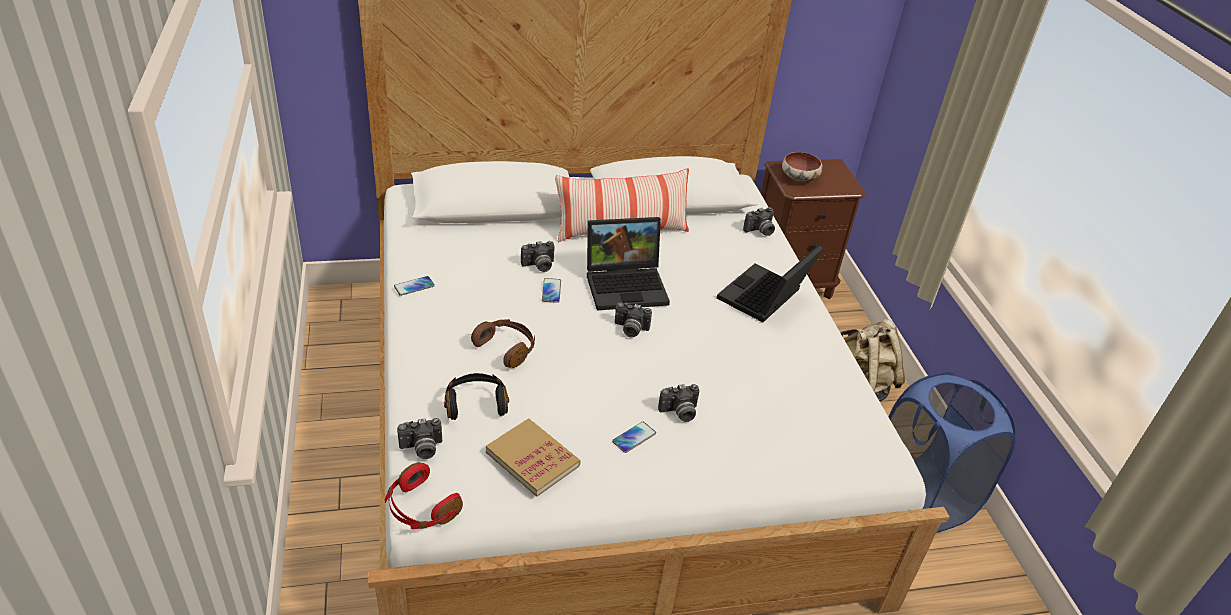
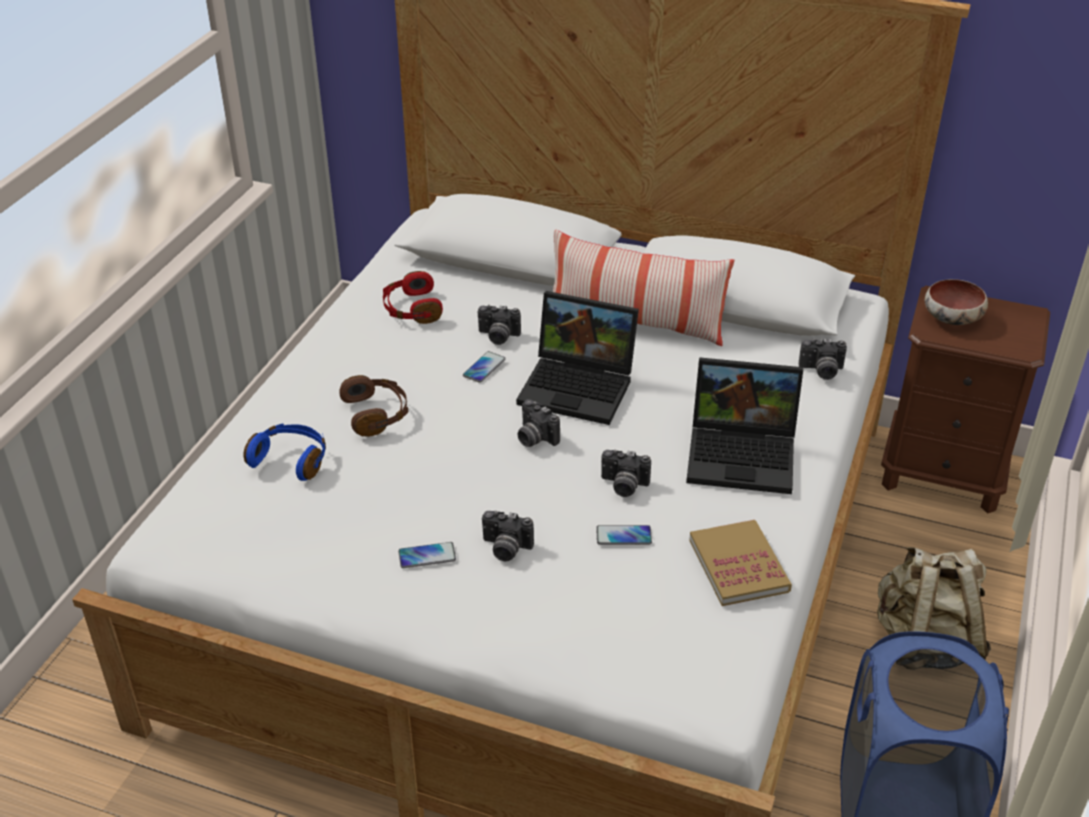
camera: 35 degrees right, 0 degrees up
red headphones [385,462,463,529] -> red headphones moved to [383,271,443,324]
phone [394,276,435,296] -> phone moved to [596,525,652,545]
camera [397,418,442,459] -> camera moved to [601,449,651,497]
black headphones [444,373,509,420] -> blue headphones [244,423,326,481]
book [486,418,581,497] -> book moved to [689,520,792,606]
laptop [717,245,824,322] -> laptop turned 150 degrees counterclockwise [686,357,803,494]

